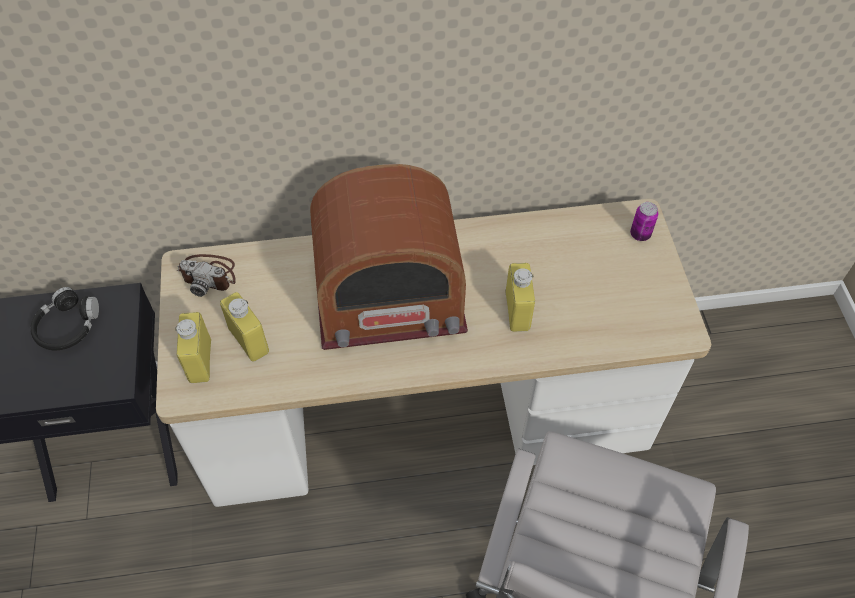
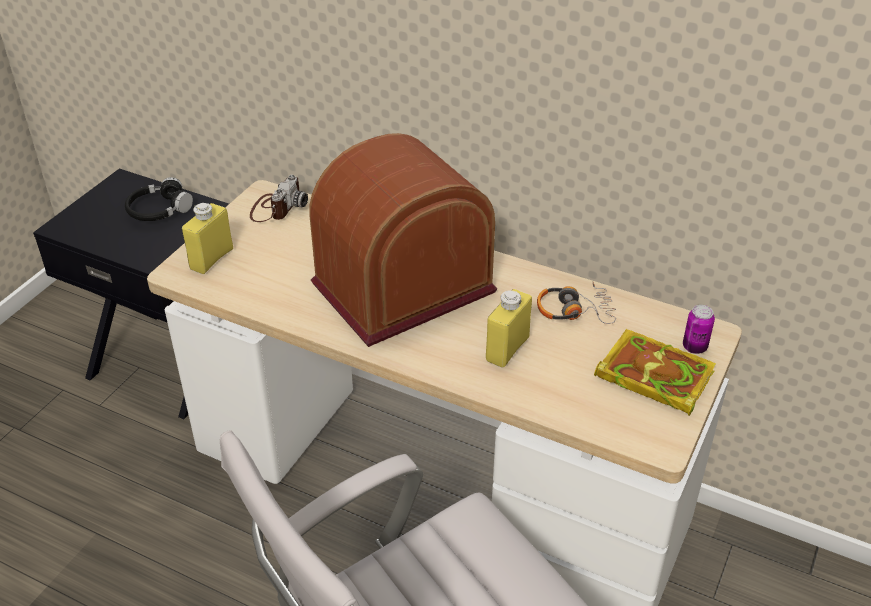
camera: 35 degrees right, 15 degrees down
camera [177,254,236,297] -> camera turned 120 degrees counterclockwise [250,175,308,222]
yellow bottle [220,292,269,362] -> none
radio [310,164,468,350] -> radio turned 120 degrees clockwise [309,133,498,347]
none -> headphones [537,282,616,324]
none -> book [594,329,716,416]

